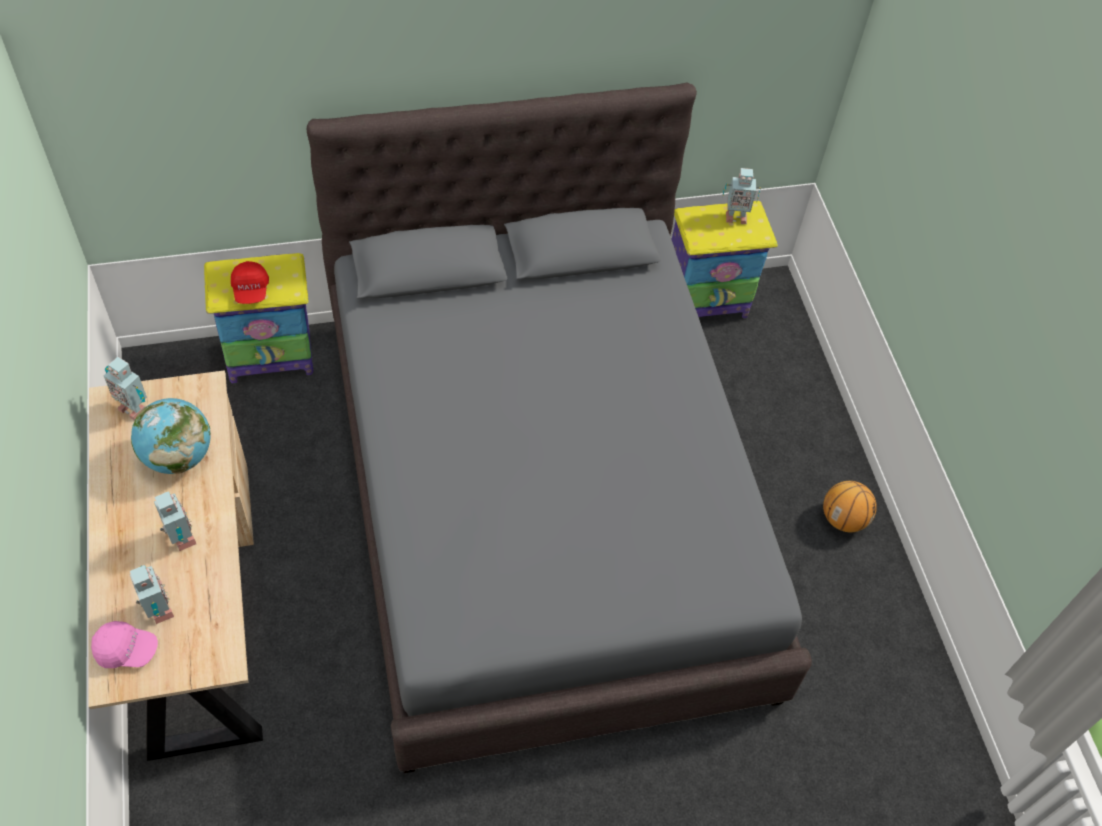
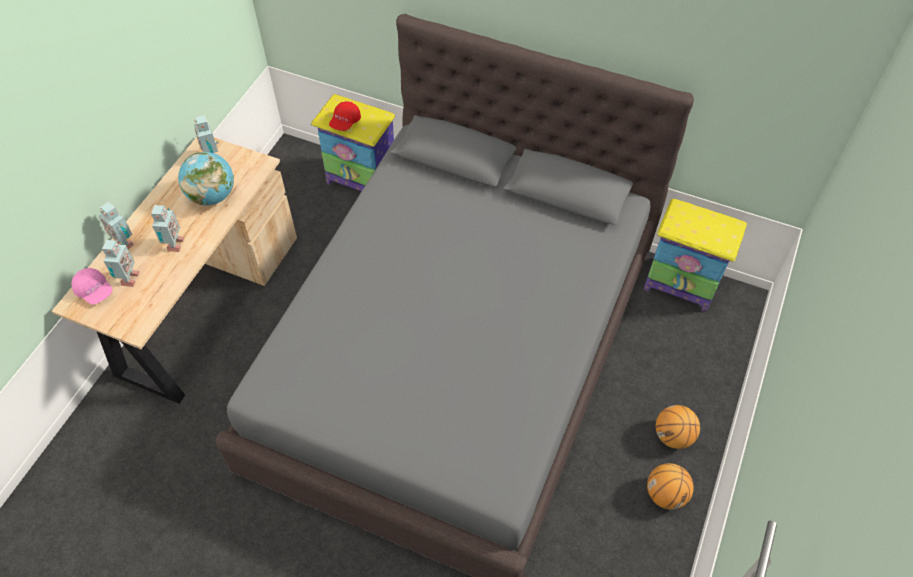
camera: 40 degrees right, 0 degrees up
toy robot [723,168,761,224] -> toy robot moved to [99,202,134,250]
none -> basketball [656,405,700,449]

